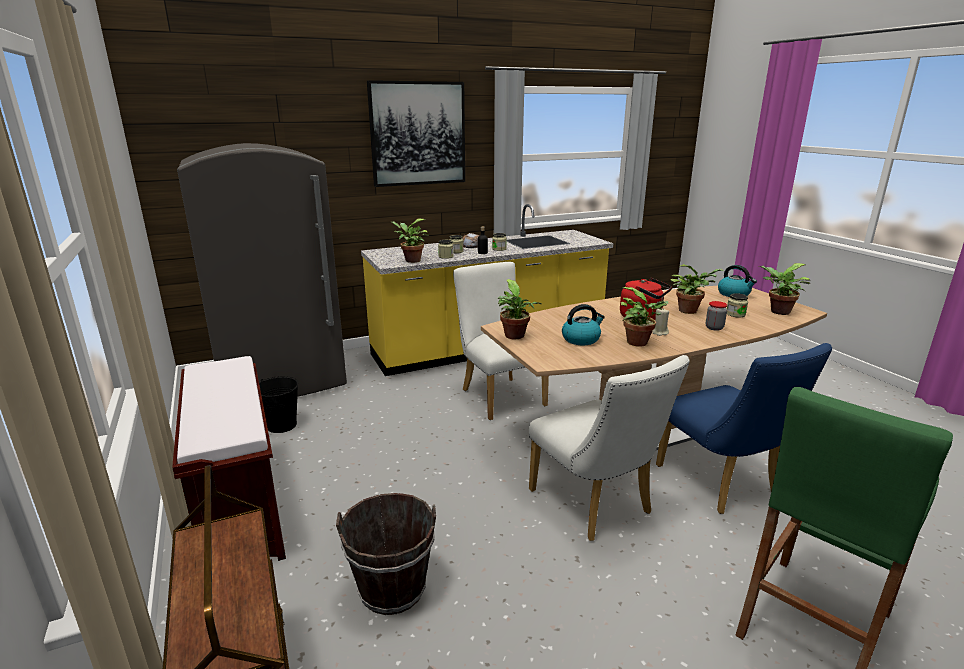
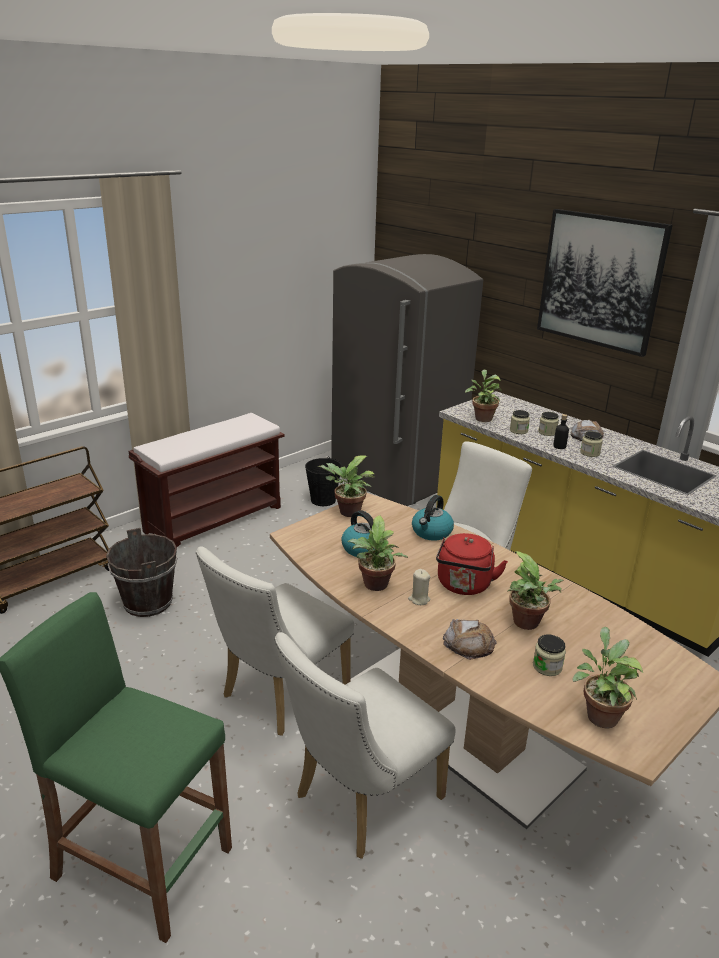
camera: 70 degrees right, 5 degrees up
blue chair [656,343,832,514] -> white chair [275,632,456,859]
jar [706,301,727,331] -> bread [443,619,497,660]
kettle [718,265,757,297] -> kettle moved to [412,495,454,541]

